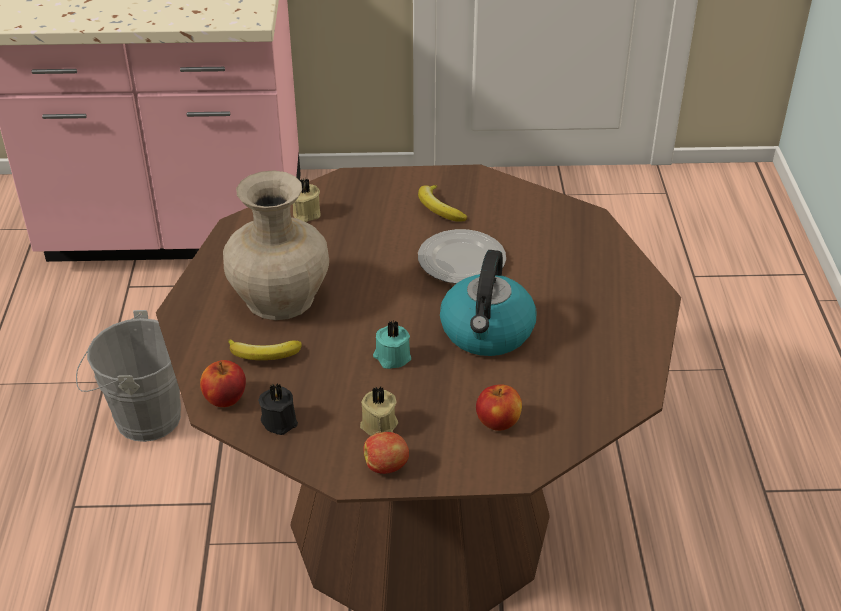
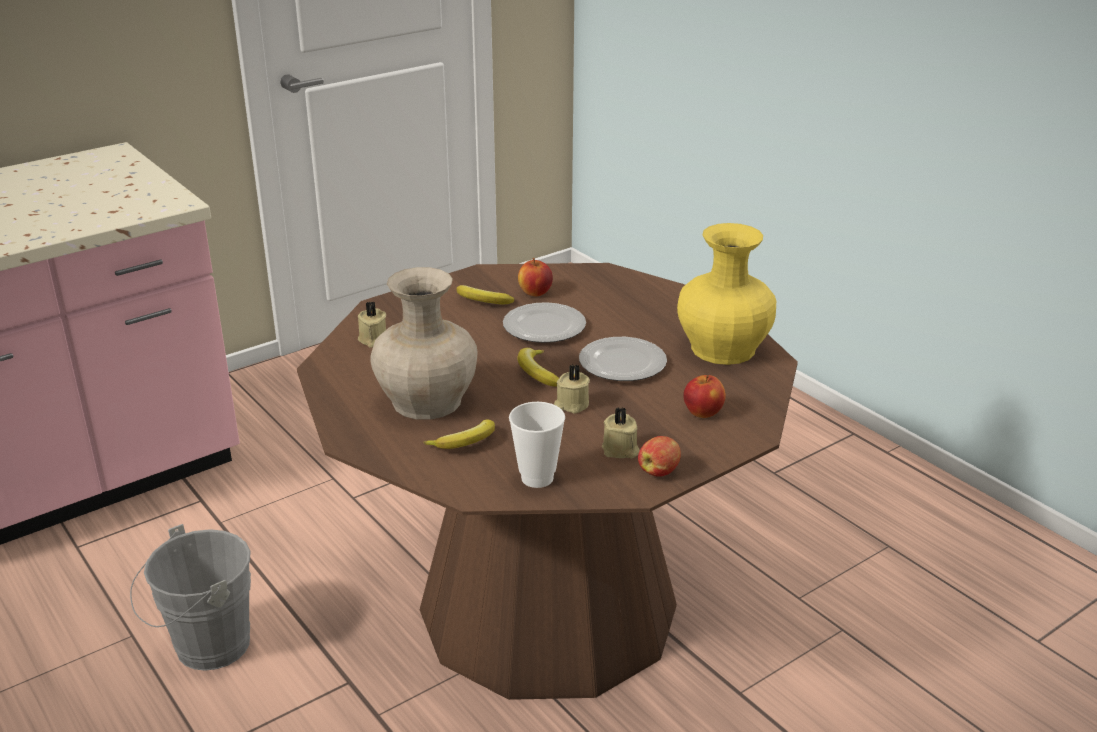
camera: 35 degrees left, 10 degrees down
apple [200,360,246,407] -> apple moved to [518,258,553,296]
black candle [258,383,298,435] -> cup [509,402,565,488]
turquoise candle [373,321,411,369] -> beige candle [554,364,590,413]
kettle [440,250,536,356] -> plate [579,337,667,381]
none -> banana [518,348,559,387]
none -> yellow vase [677,223,776,365]

